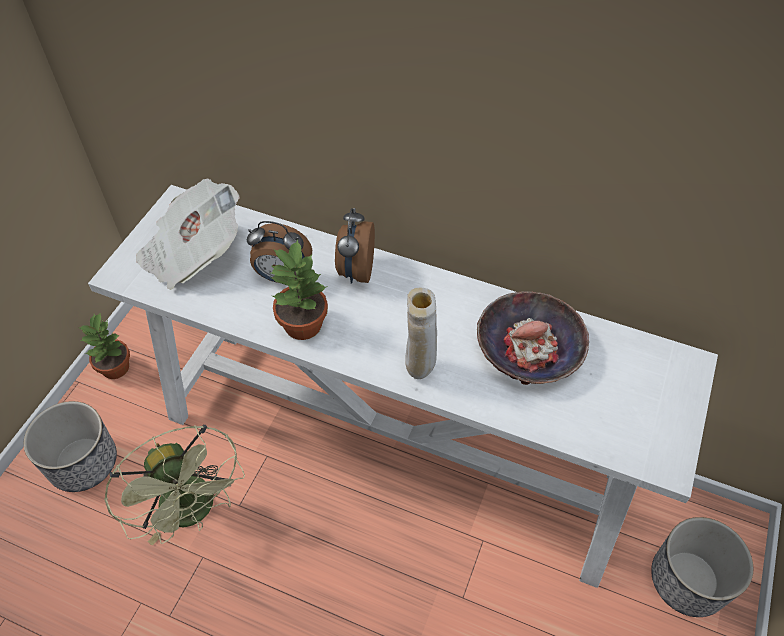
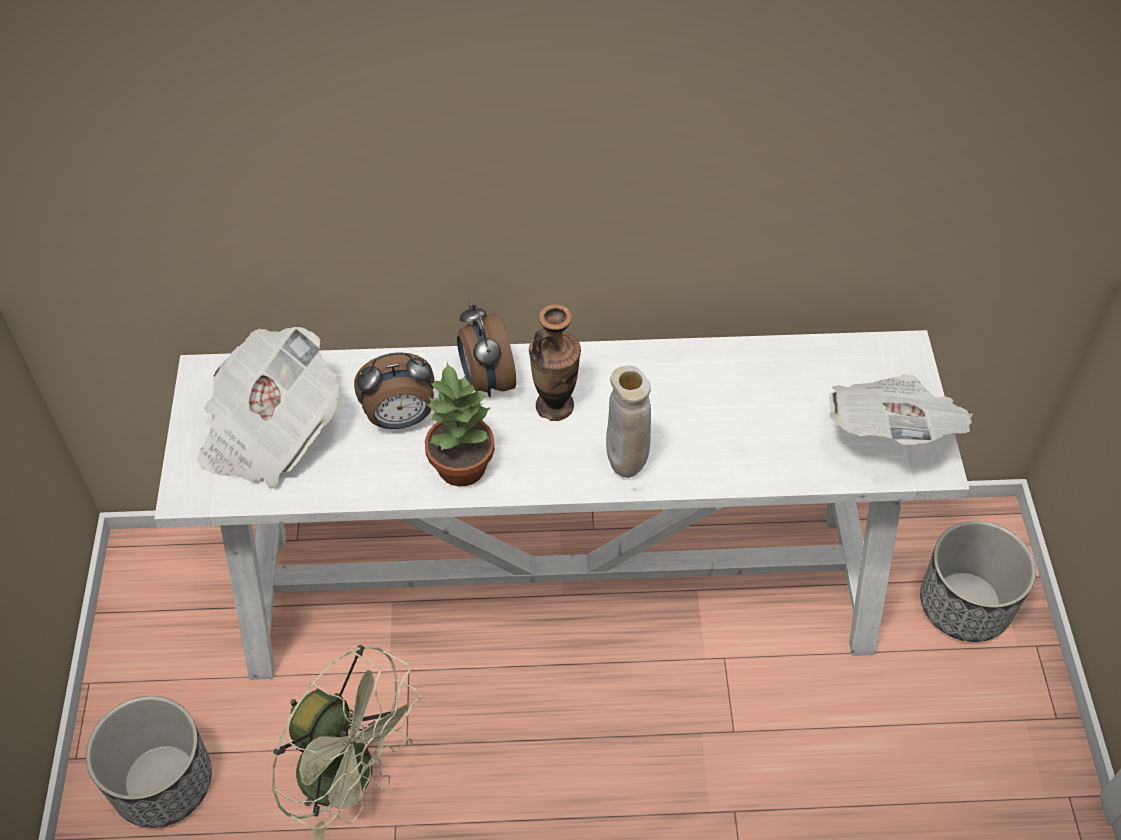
camera: 25 degrees left, 0 degrees up
potted plant [78,312,130,379] -> none
bowl [477,291,589,385] -> none
none -> vase [529,304,581,421]
none -> newspaper [829,374,973,445]

